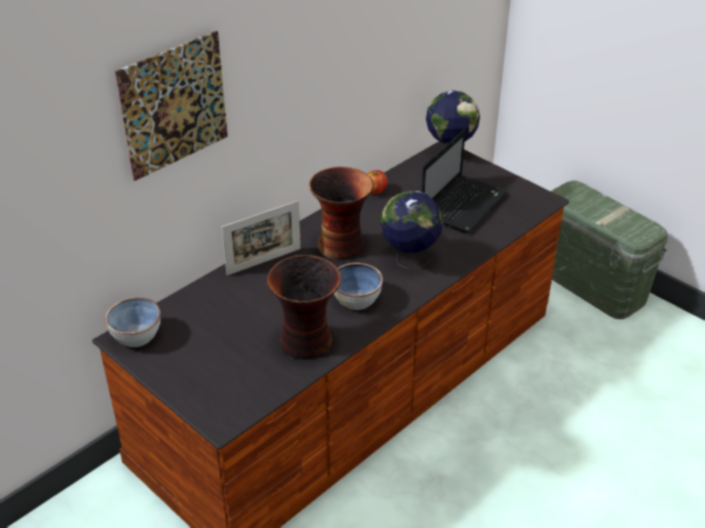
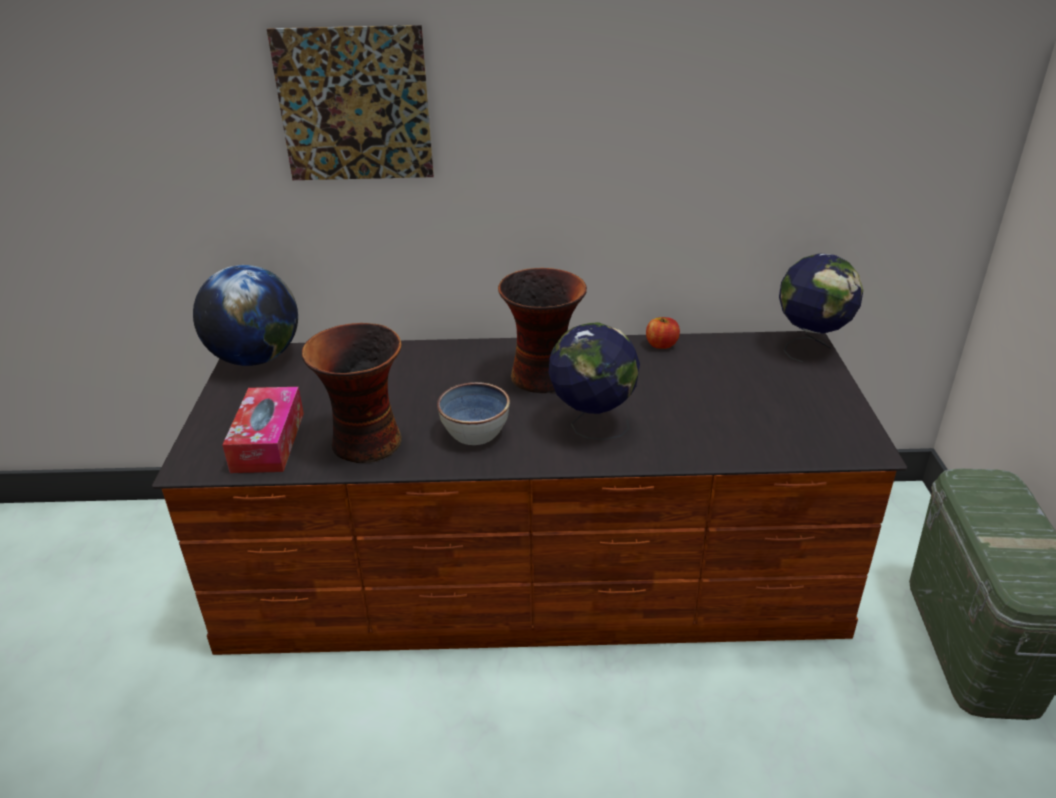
camera: 45 degrees right, 5 degrees down
bowl [105,297,161,347] -> globe [193,265,298,366]
picture frame [222,201,301,276] -> none
laptop [422,130,508,234] -> none
none -> tissue box [222,387,304,473]

